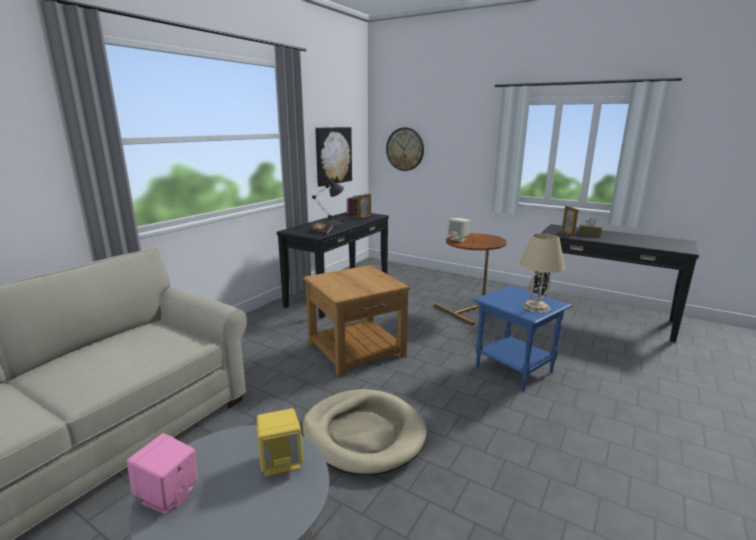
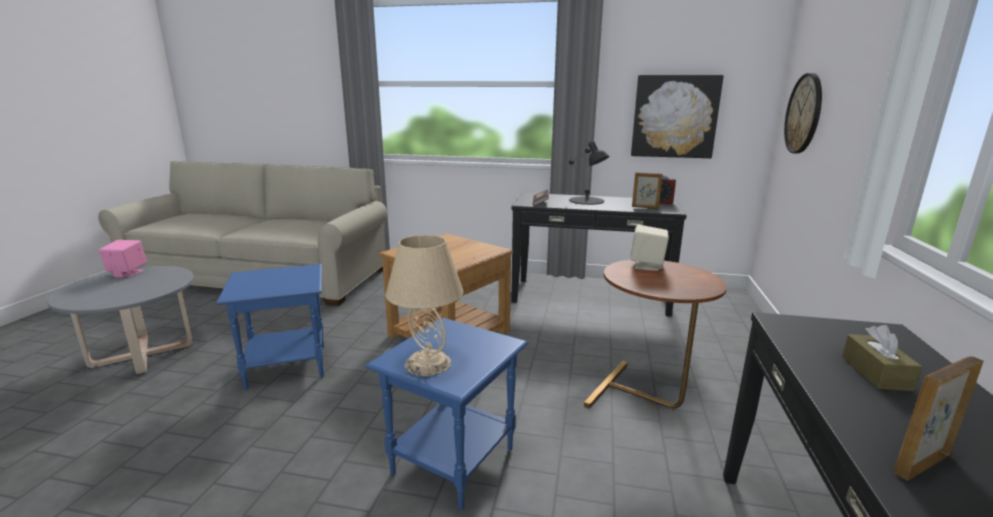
camera: 70 degrees right, 0 degrees up
yellow speaker [257,408,303,477] -> none
beige dog bed [302,389,427,475] -> blue side table [216,264,324,390]
picture frame [561,206,578,237] -> picture frame moved to [894,356,983,481]

